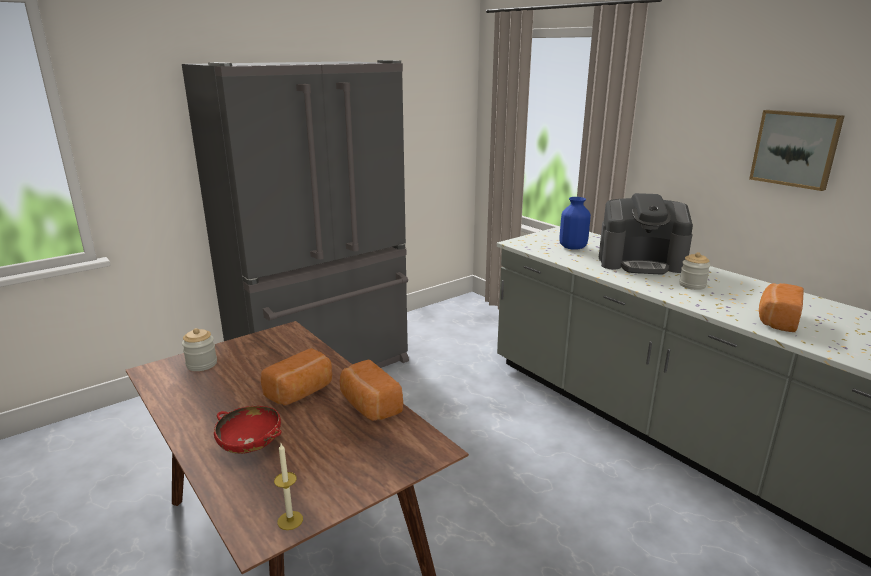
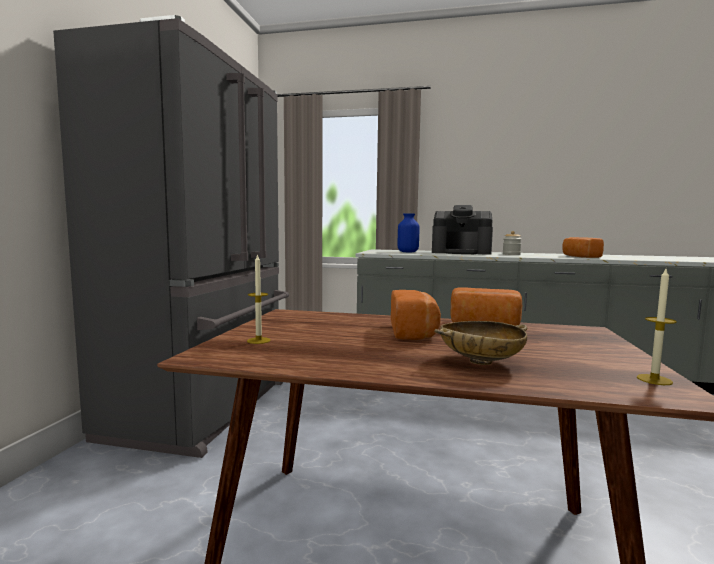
camera: 40 degrees left, 15 degrees down
jar [182,328,217,371] -> candle [247,254,271,344]
red bowl [214,406,282,454] -> beige bowl [434,321,527,365]
coffee machine [599,193,693,274] -> coffee machine turned 45 degrees clockwise [432,205,493,255]
picture [749,110,845,191] -> none

